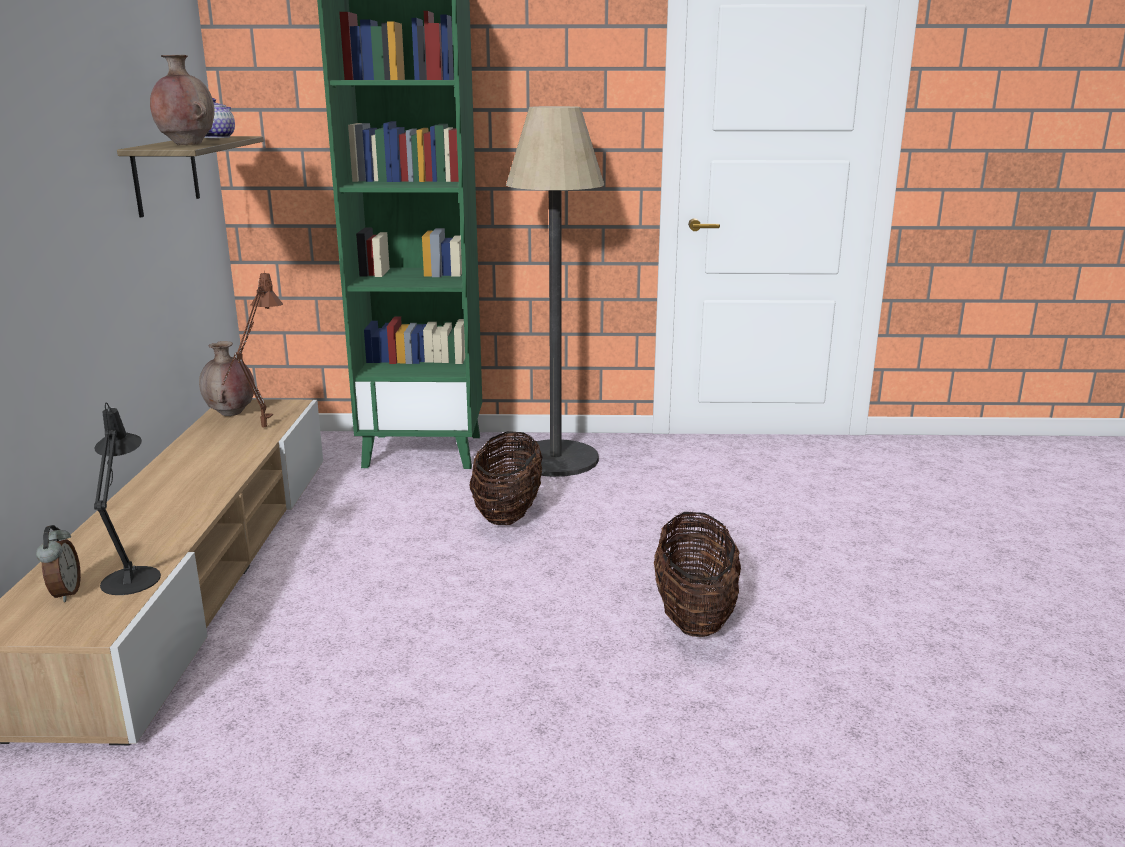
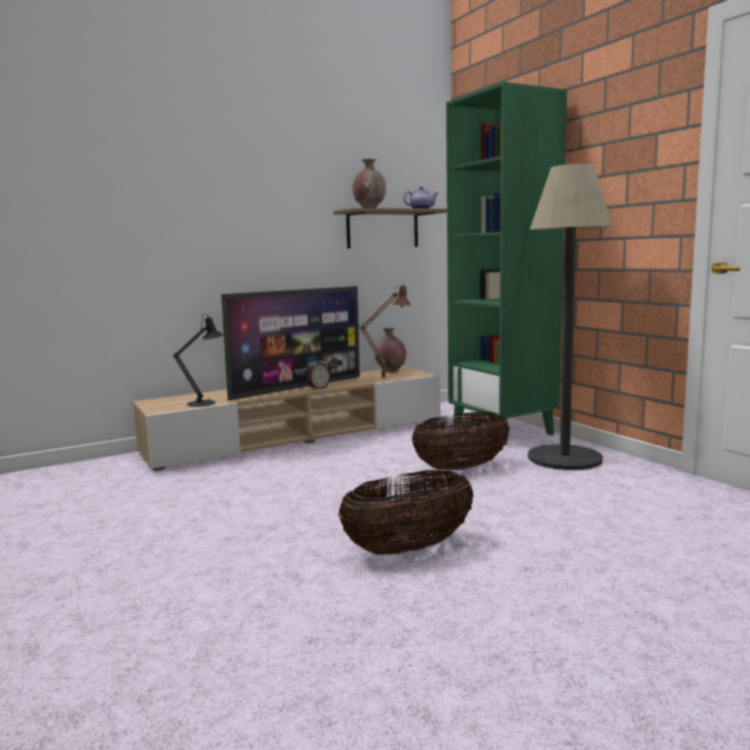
camera: 60 degrees right, 10 degrees down
alarm clock [36,525,81,602] -> alarm clock moved to [307,356,331,390]
none -> television [221,286,360,401]

